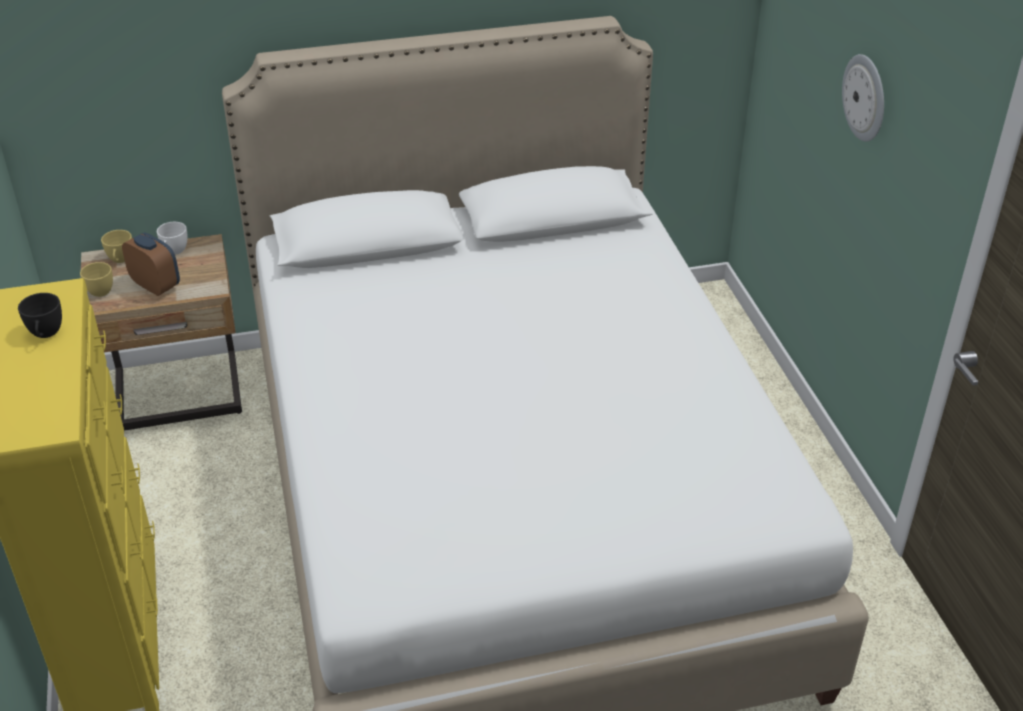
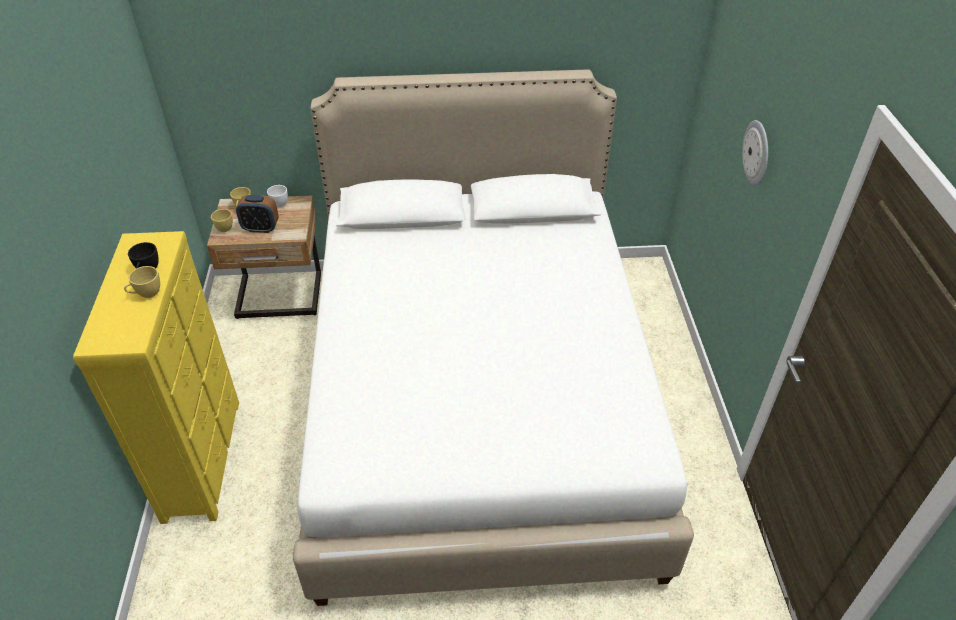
camera: 10 degrees right, 5 degrees up
alarm clock [122,232,180,296] -> alarm clock turned 135 degrees clockwise [236,195,279,233]
none -> yellow cup [124,266,160,298]

